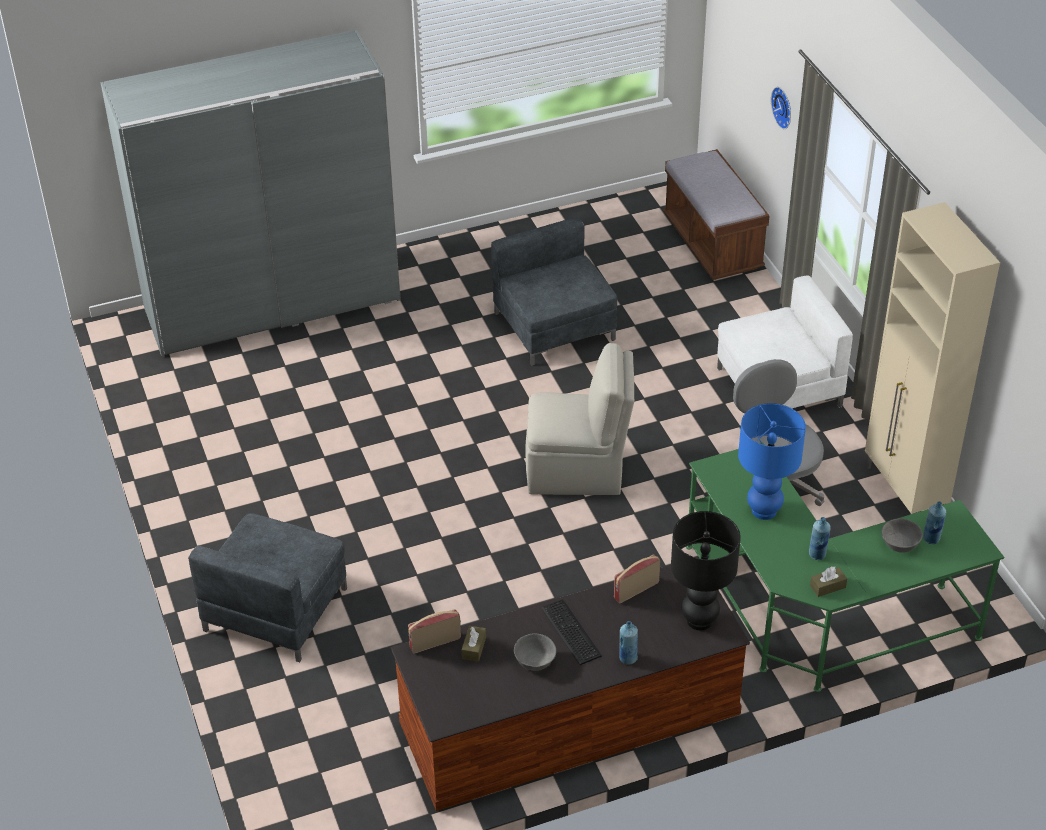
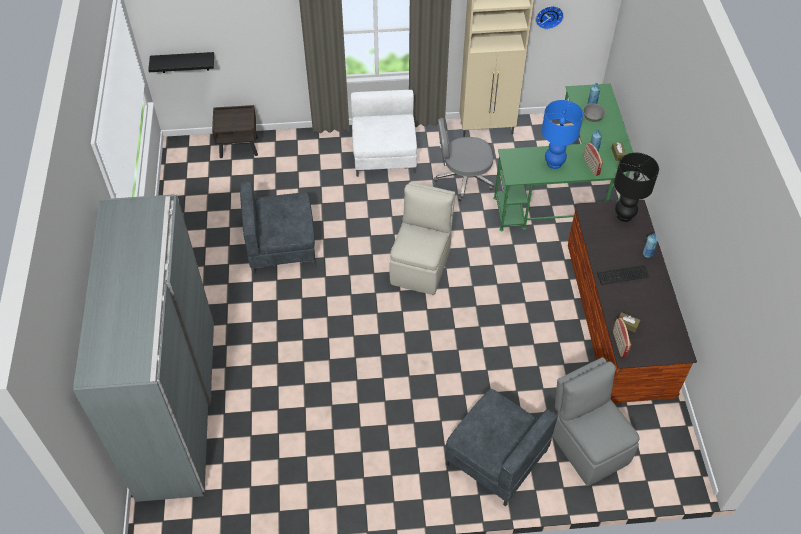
camera: 75 degrees left, 10 degrees up
grey bowl [514,633,556,671] -> none
radio [614,555,660,603] -> radio moved to [583,143,603,176]
brown bench [663,149,770,280] -> brown nightstand [212,105,258,158]
wall clock [771,87,791,129] -> wall clock moved to [535,6,564,29]
none -> black shelf [148,52,214,73]
none -> grey chair [552,357,640,486]

